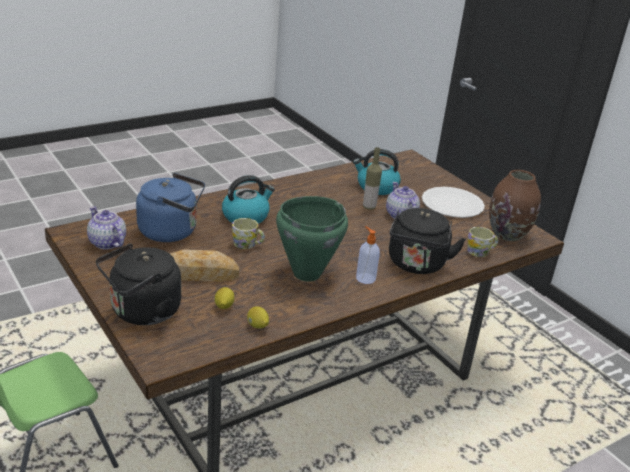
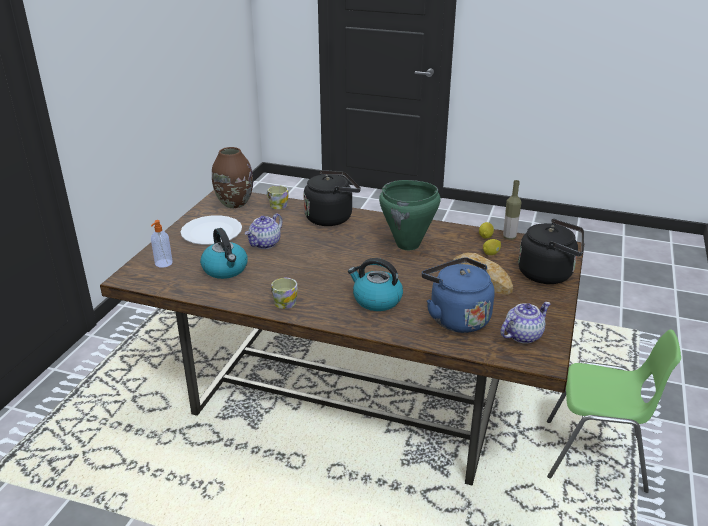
camera: 125 degrees left, 0 degrees up
teapot [87,206,126,249] -> teapot turned 135 degrees counterclockwise [500,302,551,344]
mug [232,218,265,249] -> mug moved to [271,278,298,309]
soap dispenser [356,226,380,284] -> soap dispenser moved to [151,220,173,268]
bottle [363,147,382,210] -> bottle moved to [503,180,521,240]

